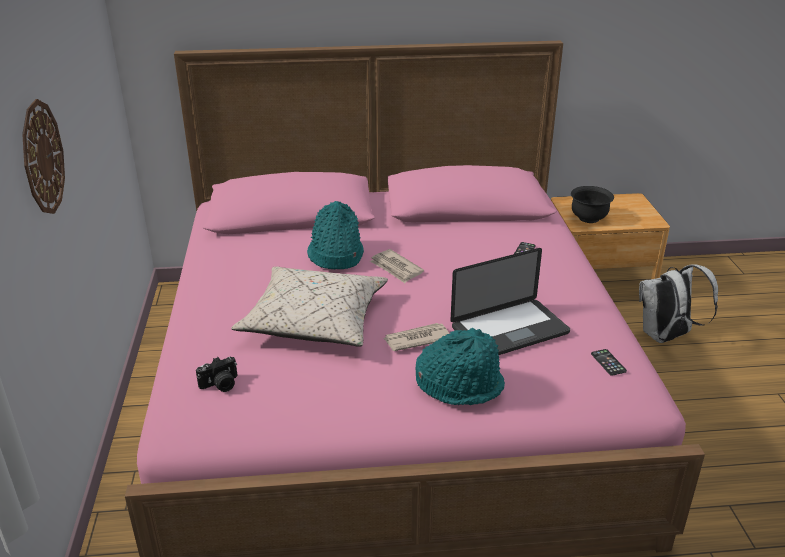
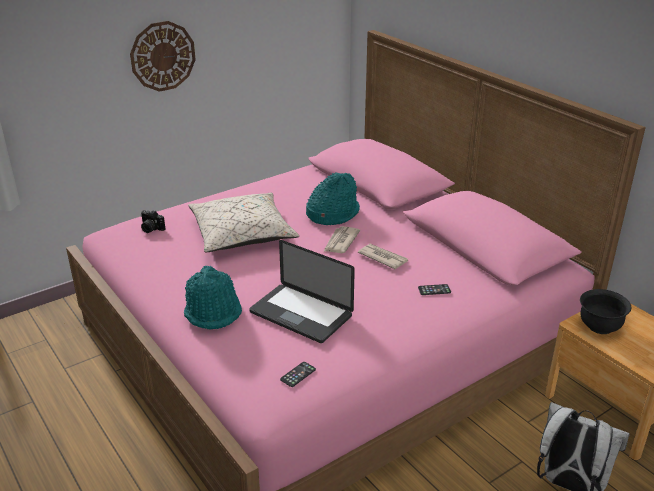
camera: 60 degrees right, 0 degrees up
newspaper [384,323,450,351] -> newspaper moved to [358,244,408,269]

